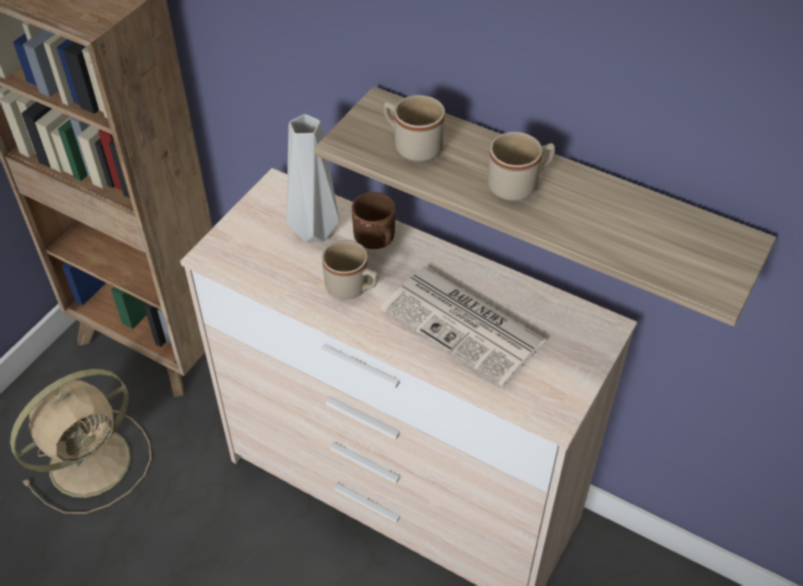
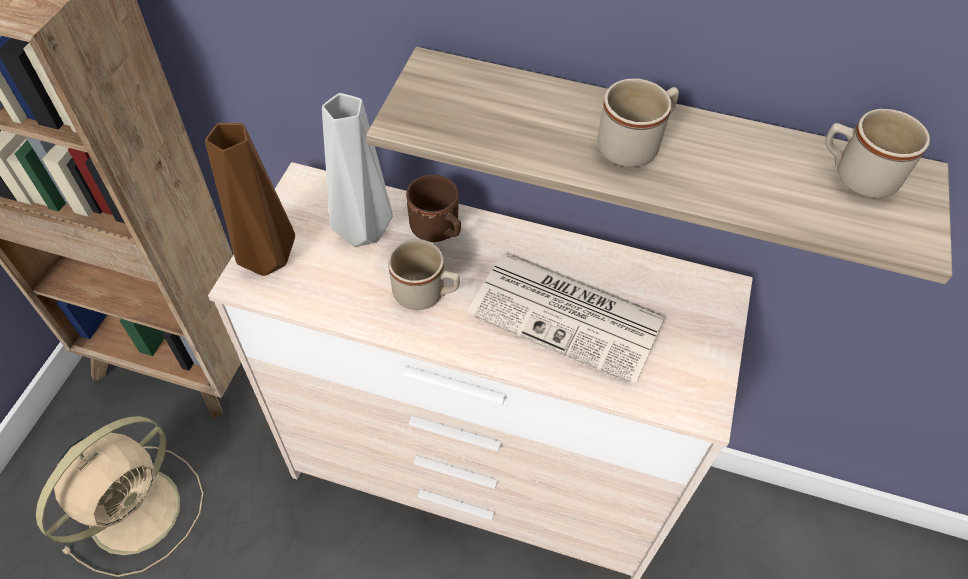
camera: 15 degrees left, 5 degrees up
beige mug [384,95,445,162] -> beige mug moved to [825,109,930,198]
none -> brown vase [205,123,295,276]

